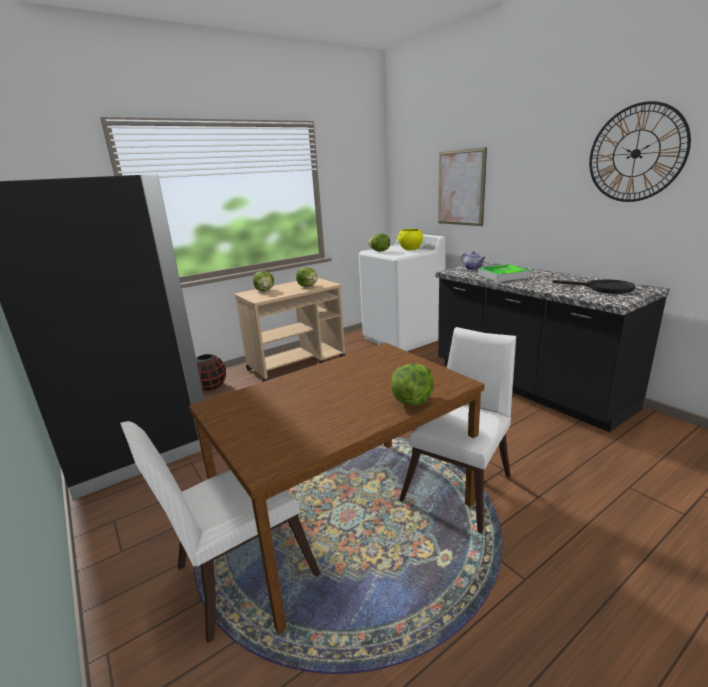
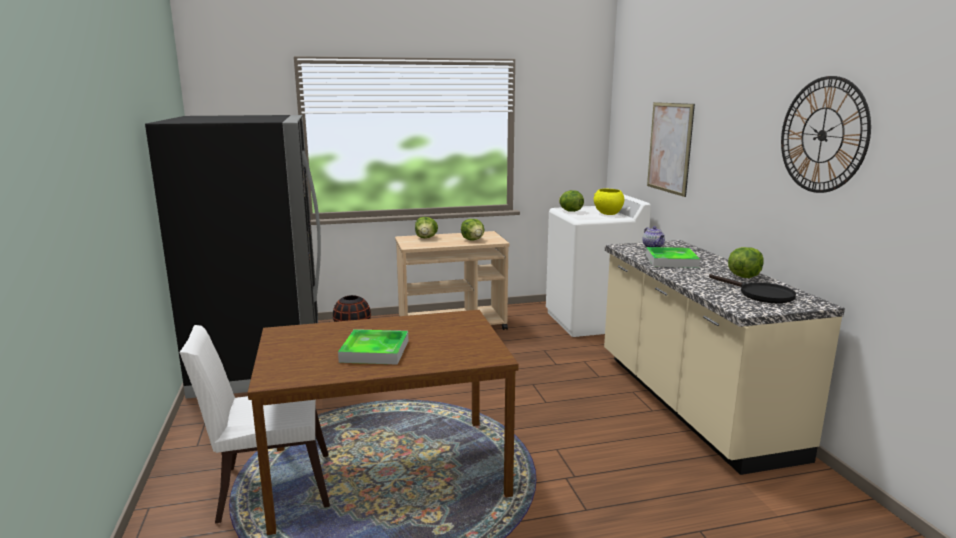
camera: 20 degrees right, 5 degrees down
lettuce [391,364,434,406] -> lettuce moved to [728,247,764,278]
white chair [399,327,516,533] -> none
black counter [435,262,670,432] -> beige counter [604,240,845,475]
none -> tray [338,329,408,365]

